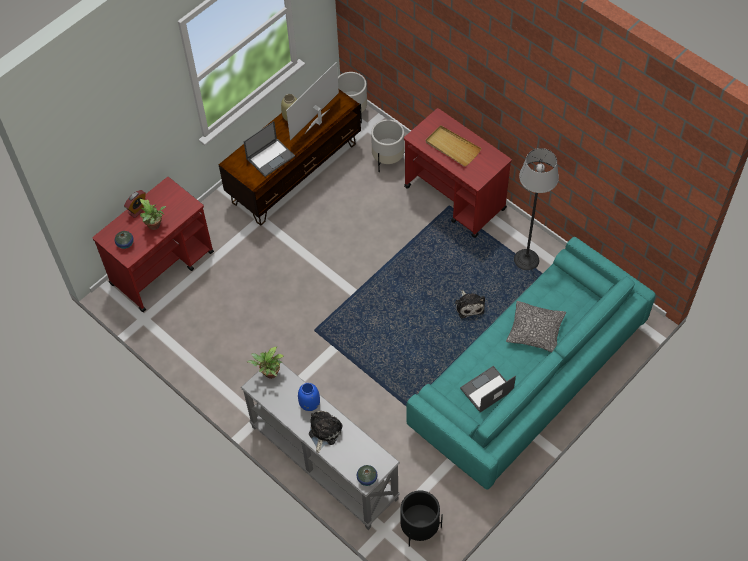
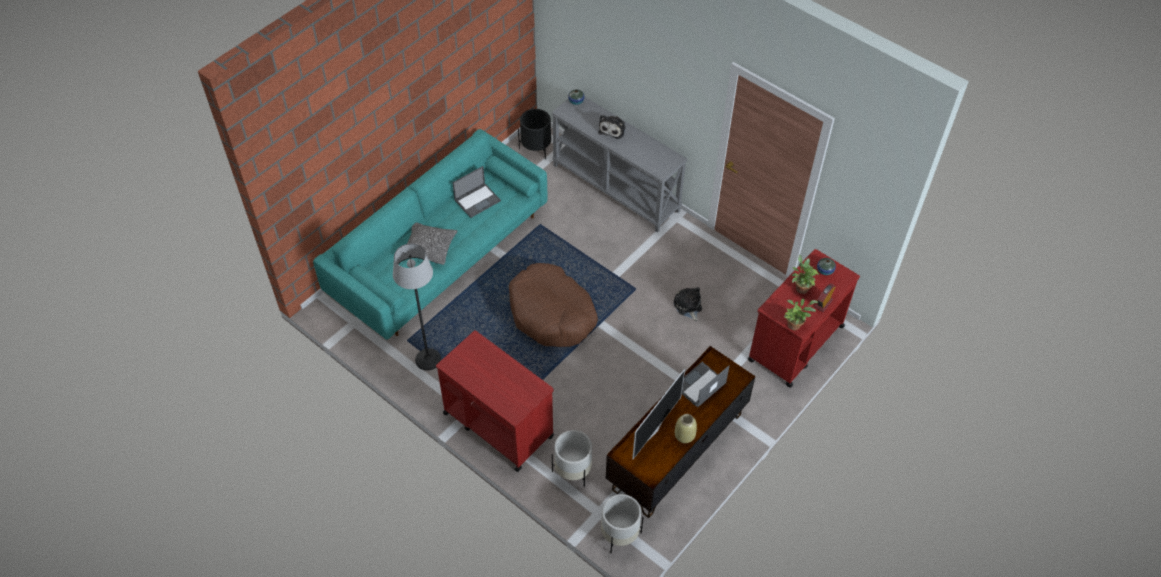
camera: 175 degrees right, 5 degrees down
potted plant [247,346,284,379] -> potted plant moved to [784,299,818,330]
blue vase [298,383,320,411] -> none
beige tray [425,125,481,167] -> none
plush toy [455,290,485,319] -> plush toy moved to [674,287,702,322]
none -> brown dog bed [509,263,598,347]

